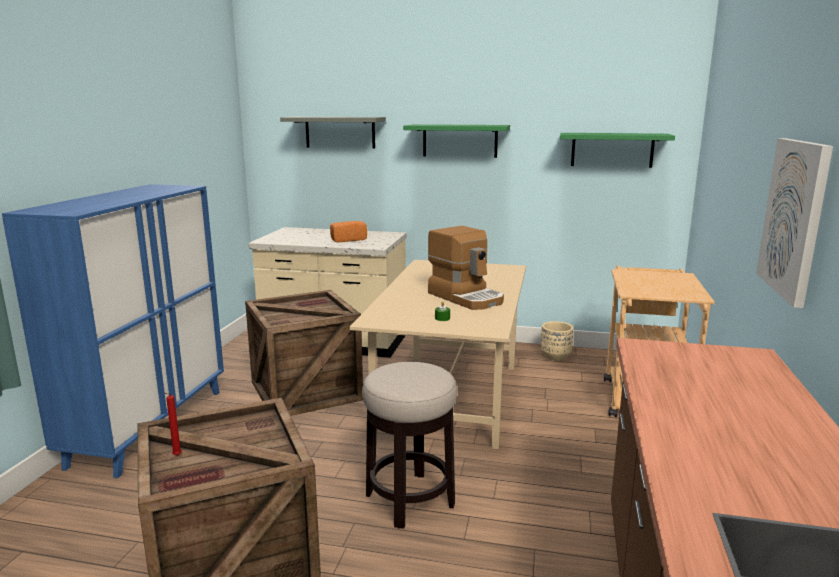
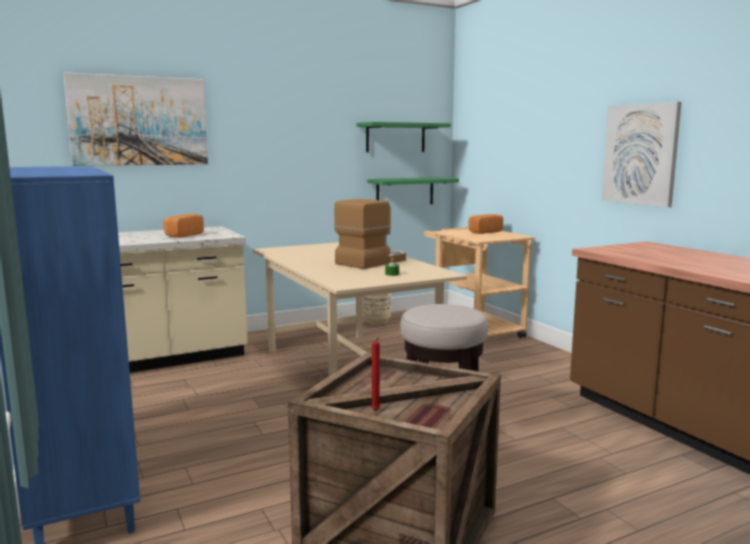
camera: 40 degrees left, 5 degrees down
crate [245,290,363,416] -> none
grey shelf [280,117,386,149] -> picture [63,73,208,166]
green shelf [403,124,510,158] -> green shelf moved to [367,177,459,204]
coffee machine [428,226,504,310] -> coffee machine turned 60 degrees counterclockwise [334,199,406,269]
none -> bread [468,214,503,234]

